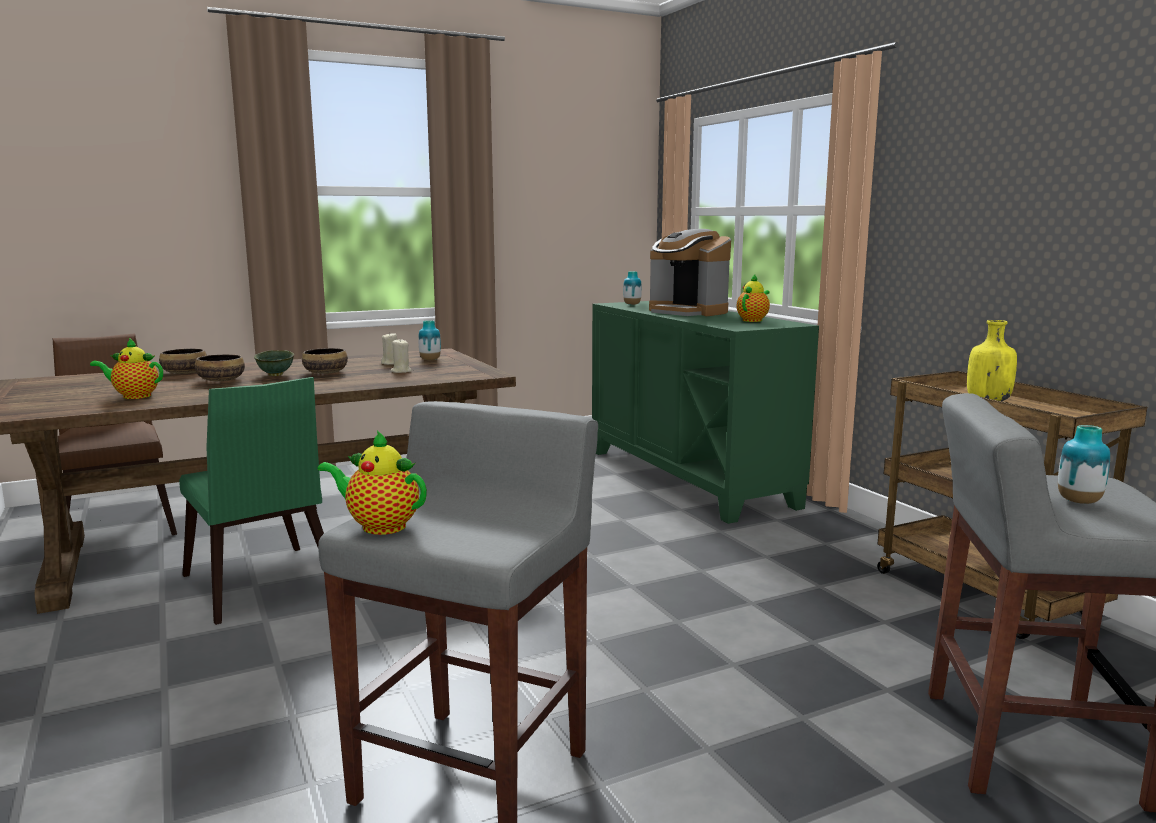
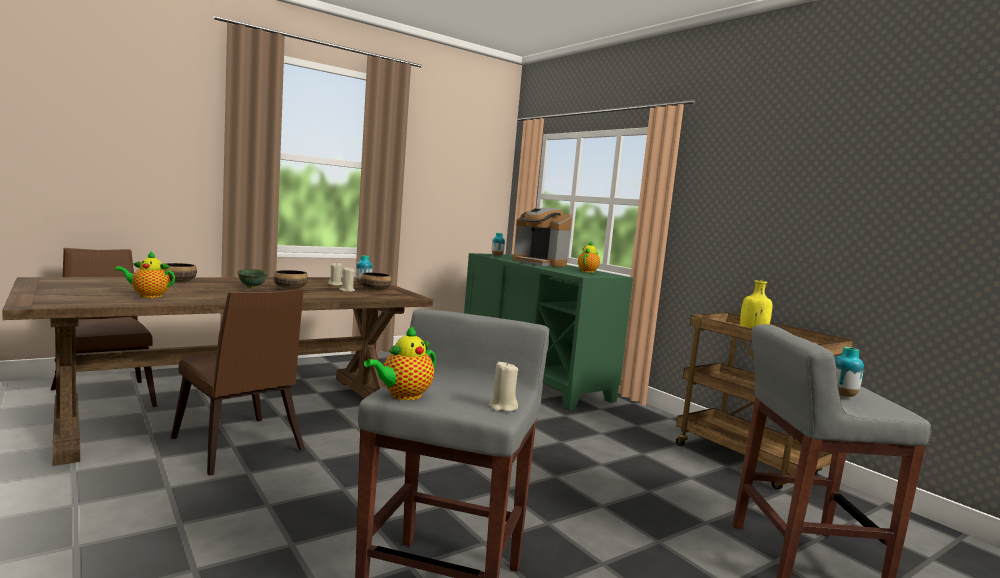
camera: 10 degrees left, 5 degrees down
green chair [179,377,324,625] -> brown chair [171,289,305,476]
bowl [195,354,245,381] -> bowl moved to [360,272,391,290]
teapot [317,430,427,535] -> teapot turned 60 degrees counterclockwise [364,325,436,400]
none -> beige candle [488,361,518,412]

